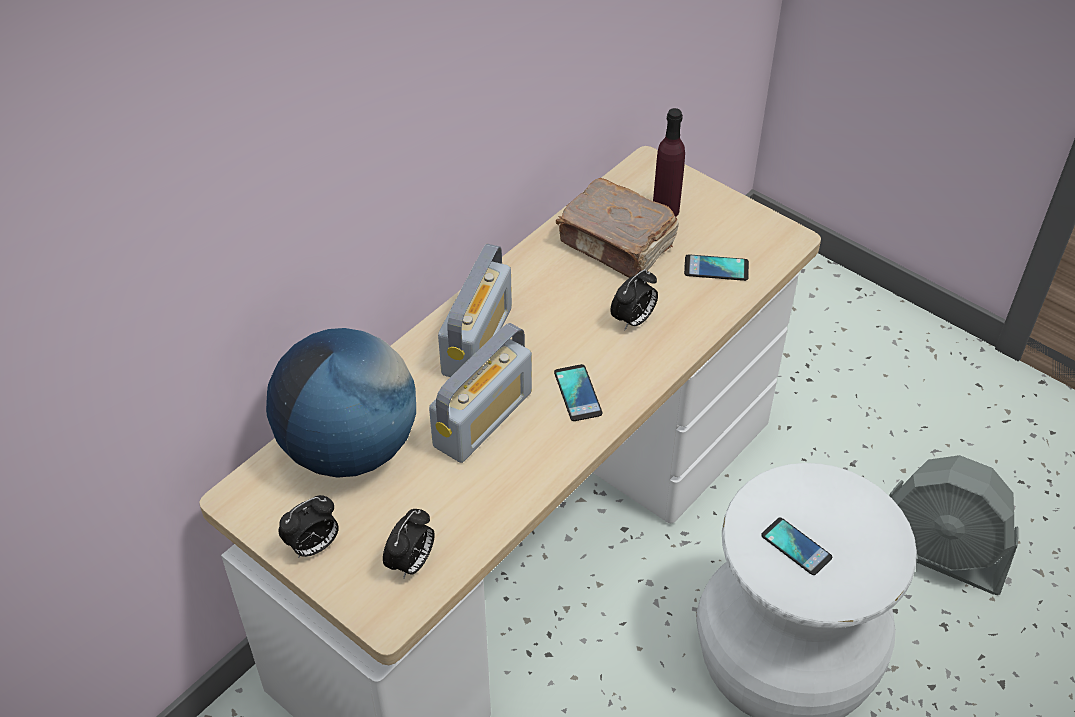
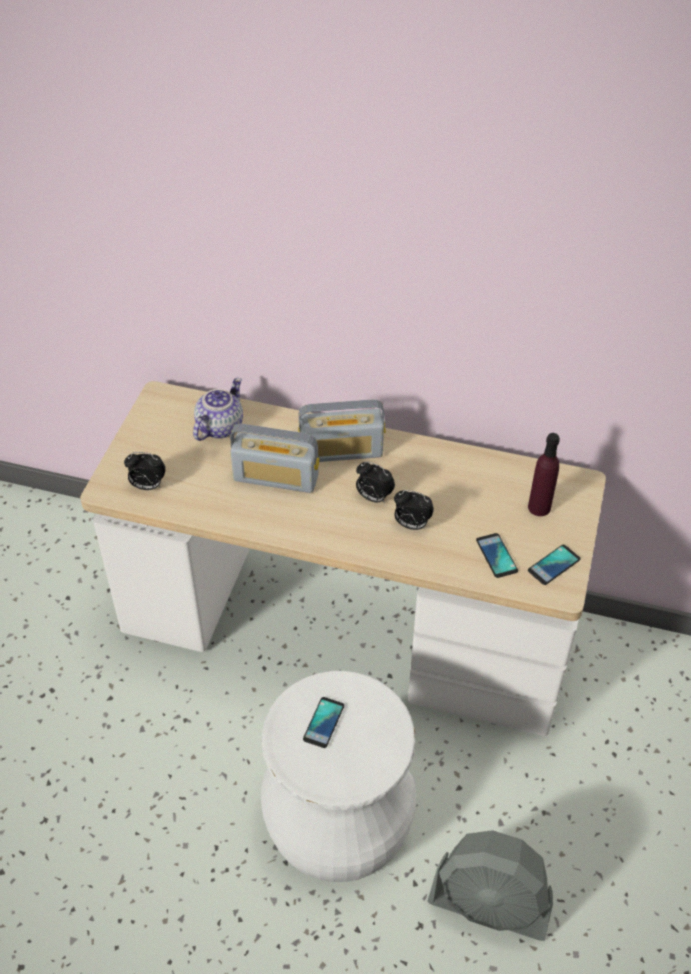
camera: 65 degrees right, 0 degrees up
globe [266,328,416,478] -> teapot [193,378,243,441]
alarm clock [279,495,339,558] -> alarm clock moved to [356,461,395,503]
phone [554,364,603,421] -> phone moved to [528,545,580,585]
brown book [556,178,679,278] -> none
grey fan [889,455,1019,595] -> grey fan turned 75 degrees counterclockwise [427,830,553,941]

